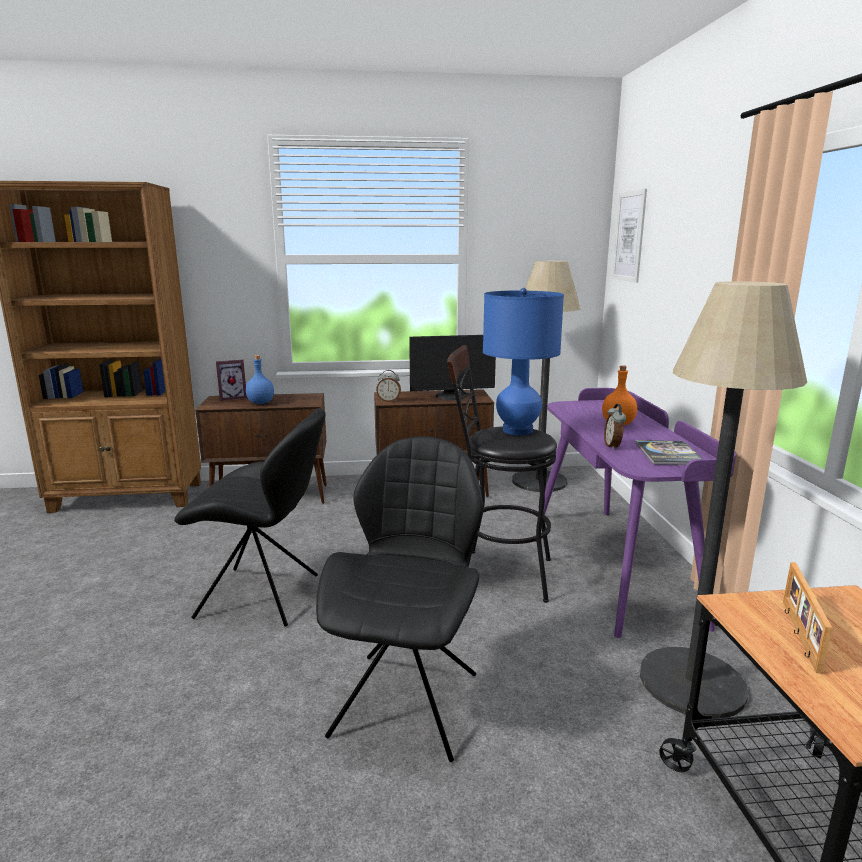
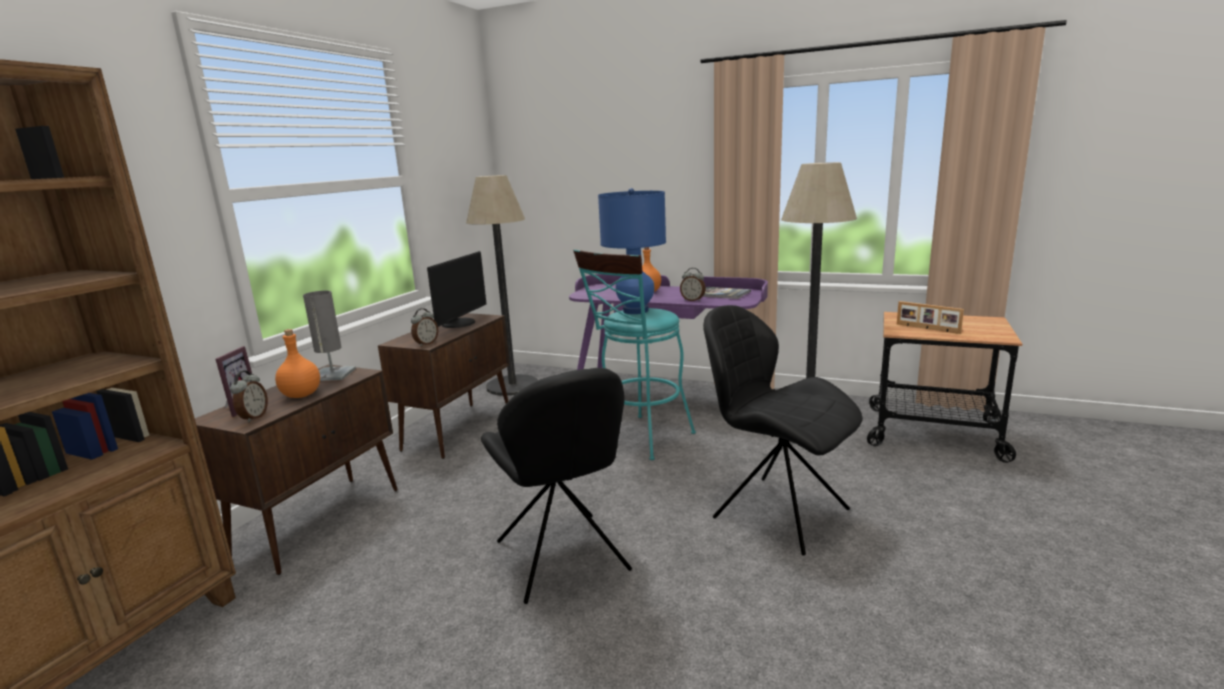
camera: 60 degrees left, 0 degrees up
black chair [174,408,326,627] -> black chair turned 120 degrees clockwise [481,368,632,604]
blue bottle [246,355,274,404] -> orange bottle [275,329,320,398]
black stool [447,345,557,603] -> turquoise stool [573,250,696,460]
picture [612,189,647,283] -> none
none -> alarm clock [230,371,268,423]
none -> grey table lamp [303,291,356,381]

